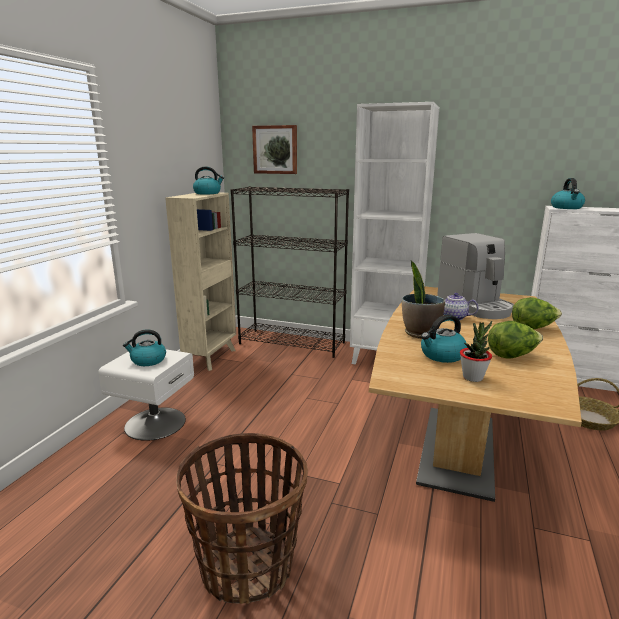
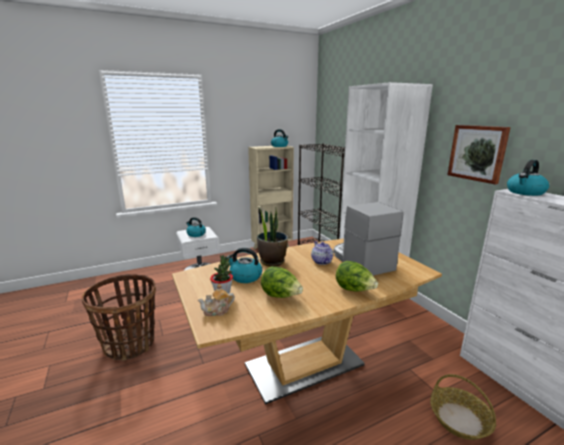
camera: 45 degrees right, 0 degrees up
picture [252,125,297,174] -> picture moved to [448,125,511,184]
coffee machine [437,233,514,319] -> coffee machine turned 135 degrees clockwise [333,202,404,276]
none -> teapot [198,284,235,316]

